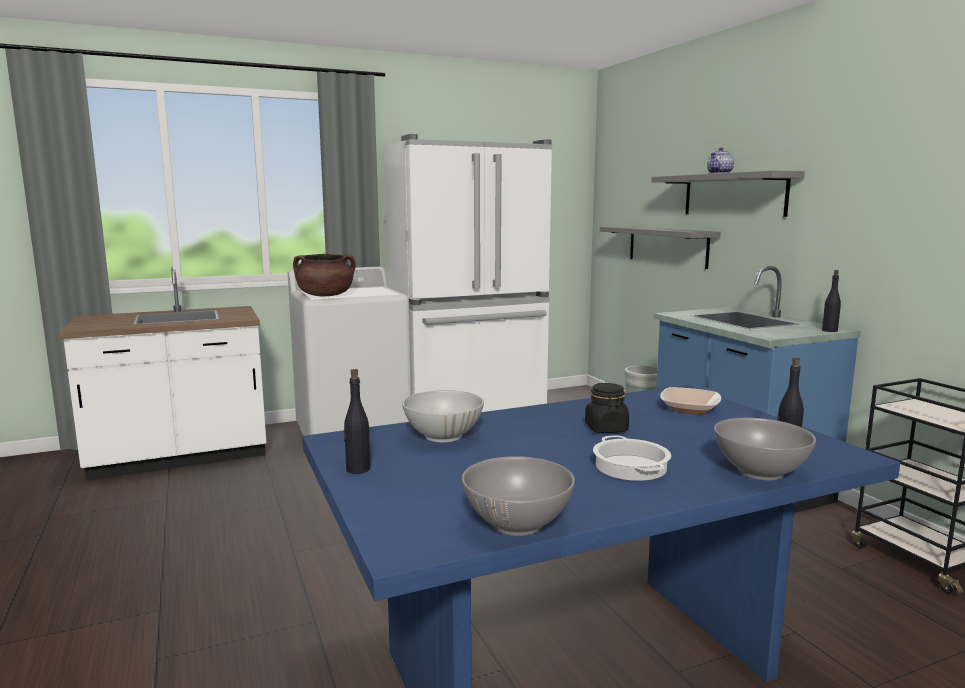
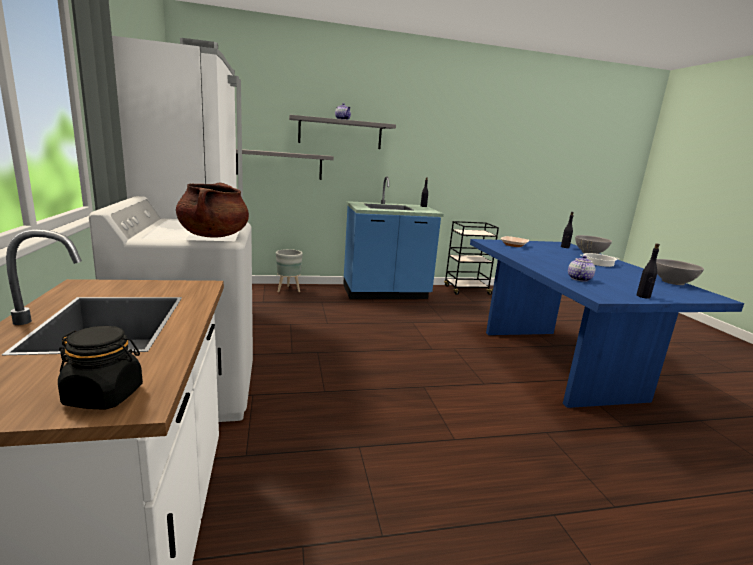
camera: 80 degrees left, 5 degrees up
white bowl [402,390,484,442] -> teapot [568,256,595,282]
black jar [585,383,629,433] -> black jar moved to [58,326,143,410]

